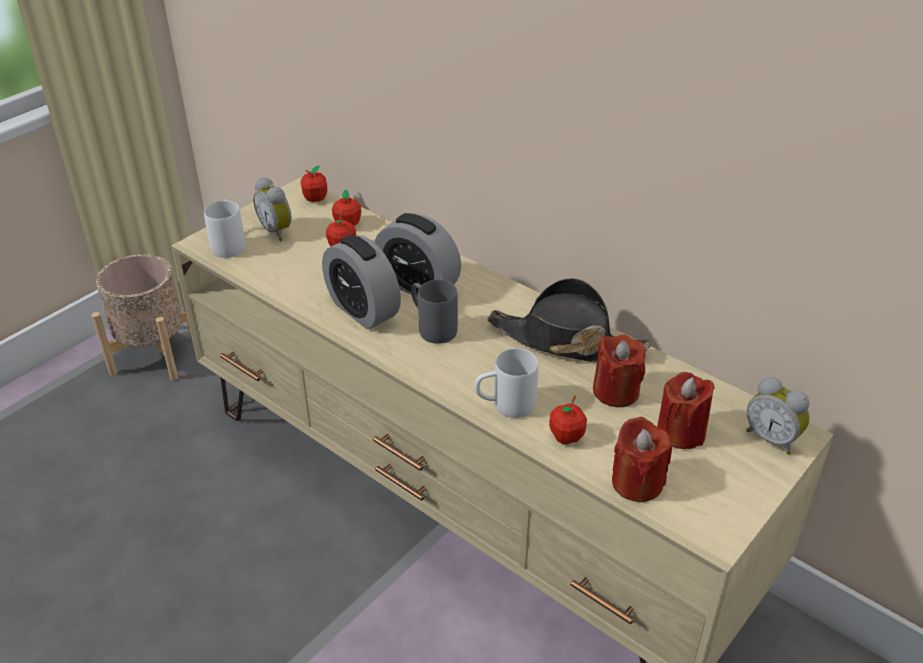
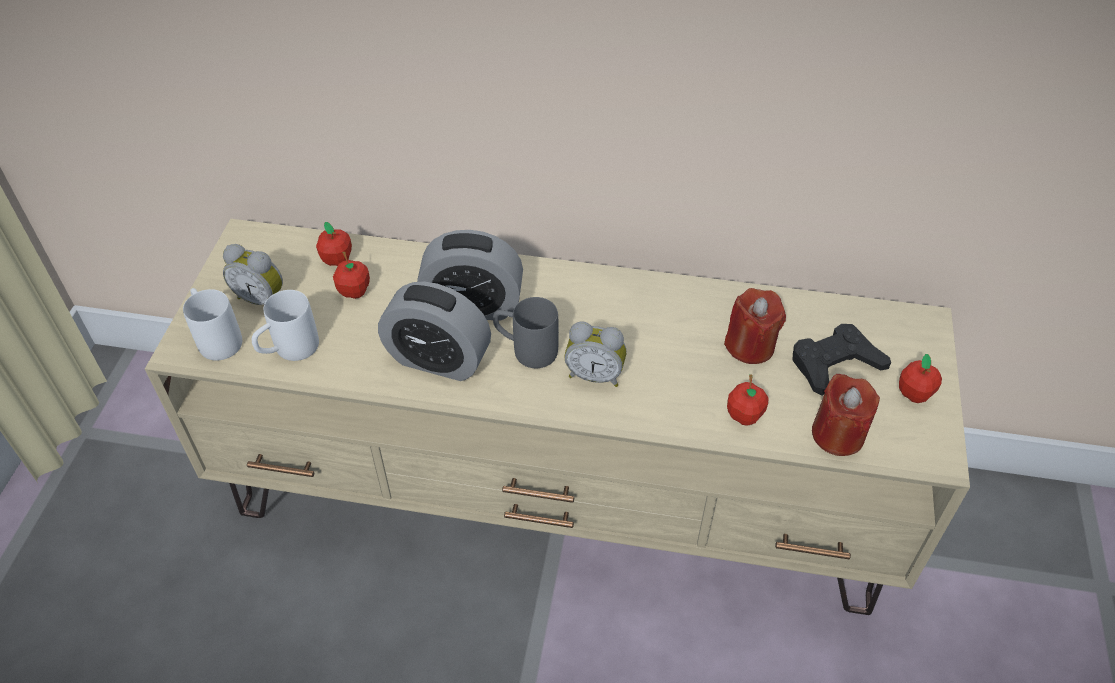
camera: 30 degrees left, 10 degrees up
beige planter [92,254,192,381] -> none
apple [301,166,327,202] -> apple moved to [899,354,942,403]
white mug [475,348,538,418] -> white mug moved to [252,290,319,361]
black hat [488,278,651,362] -> none
red candle [657,372,715,449] -> black game controller [793,324,891,396]
alarm clock [746,377,810,455] -> alarm clock moved to [564,321,626,387]

